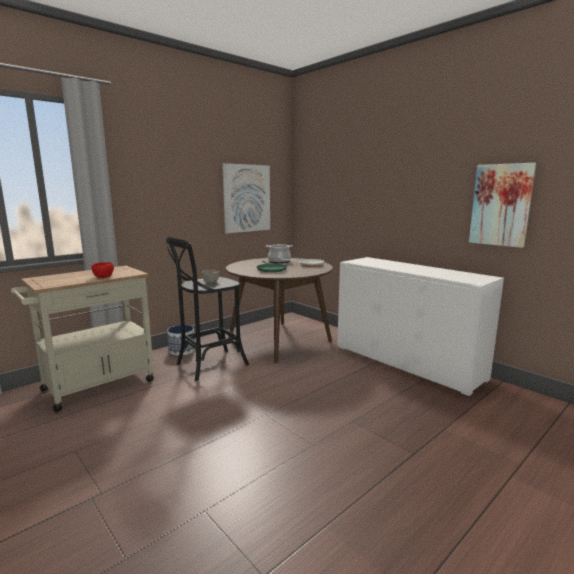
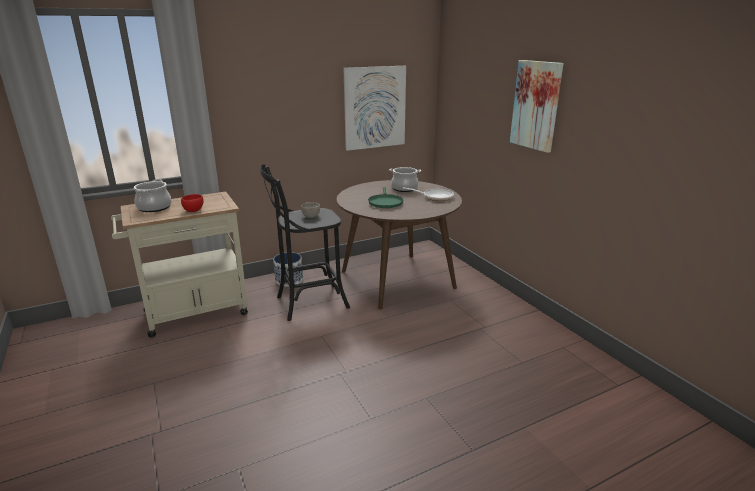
camera: 15 degrees right, 10 degrees up
white cabinet [337,257,504,396] -> none
picture [469,163,536,248] -> picture moved to [510,60,564,153]
none -> cooking pot [134,179,172,212]

